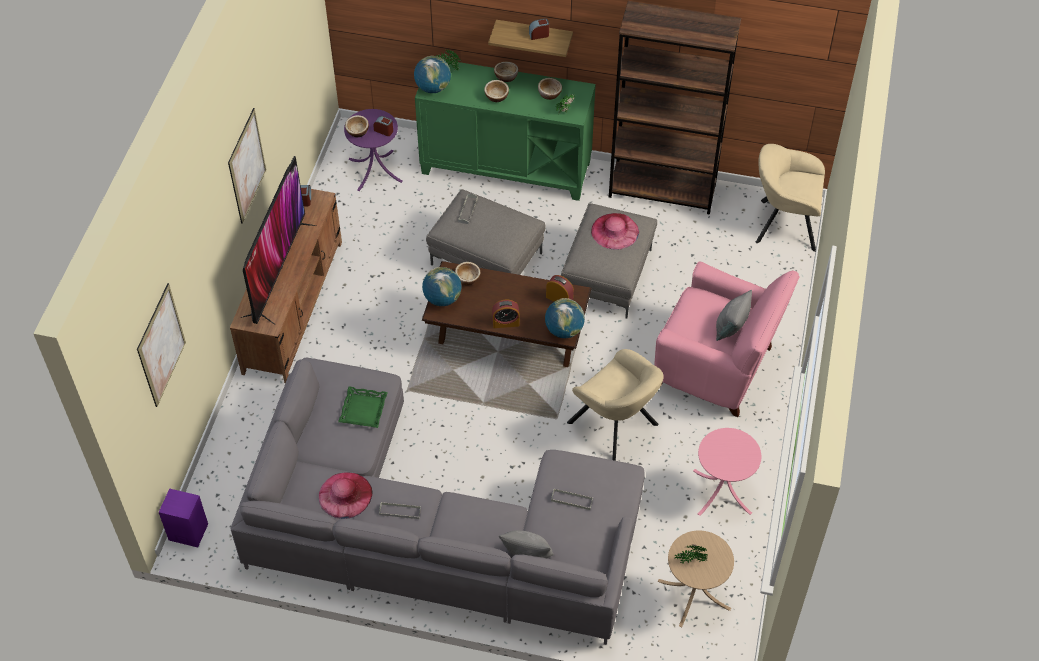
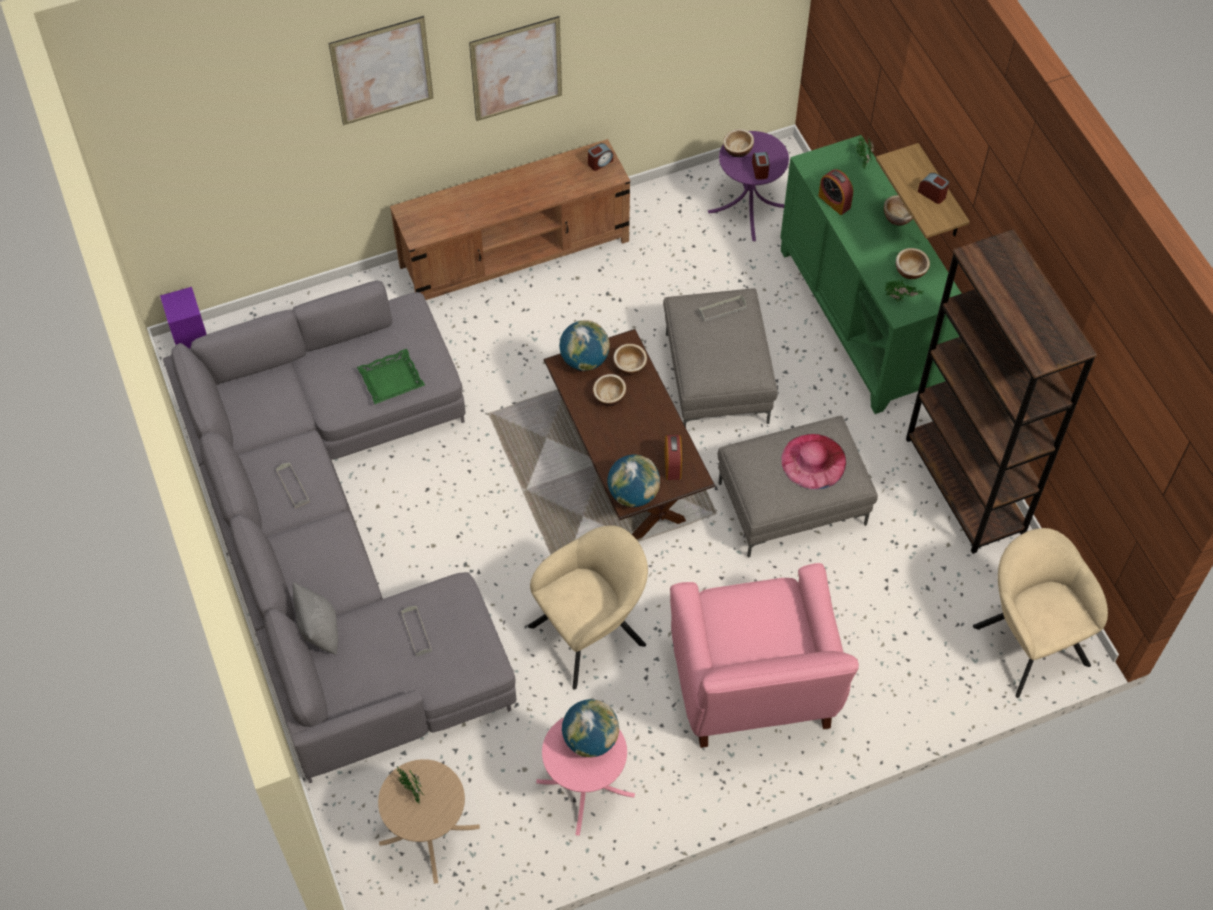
camera: 55 degrees right, 5 degrees up
picture [137,283,186,407] -> picture moved to [329,16,433,125]
television [240,156,316,325] -> none
pink hat [319,472,373,519] -> none
globe [414,56,451,93] -> globe moved to [562,699,619,757]
bowl [484,80,509,102] -> bowl moved to [593,374,626,406]
alarm clock [492,300,519,328] -> alarm clock moved to [818,169,853,215]
beige armchair [567,349,664,461] -> beige armchair turned 135 degrees counterclockwise [528,525,648,690]
grey pillow [716,289,752,341] -> none

